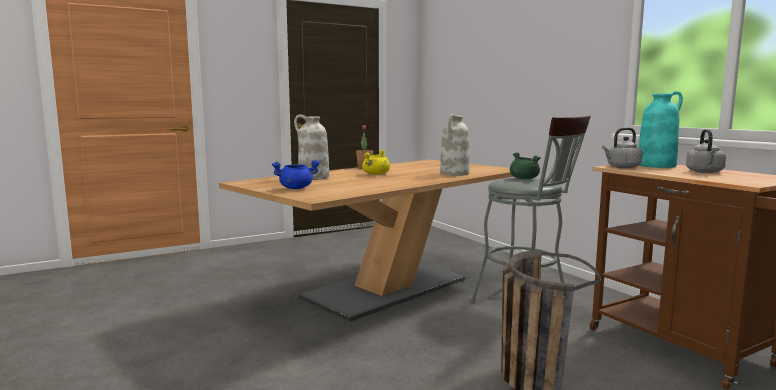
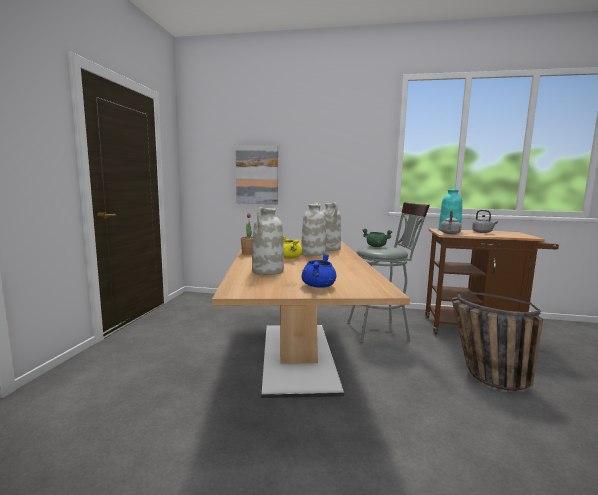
camera: 50 degrees left, 0 degrees up
none -> picture [236,145,278,204]
none -> white vase [301,202,326,256]

